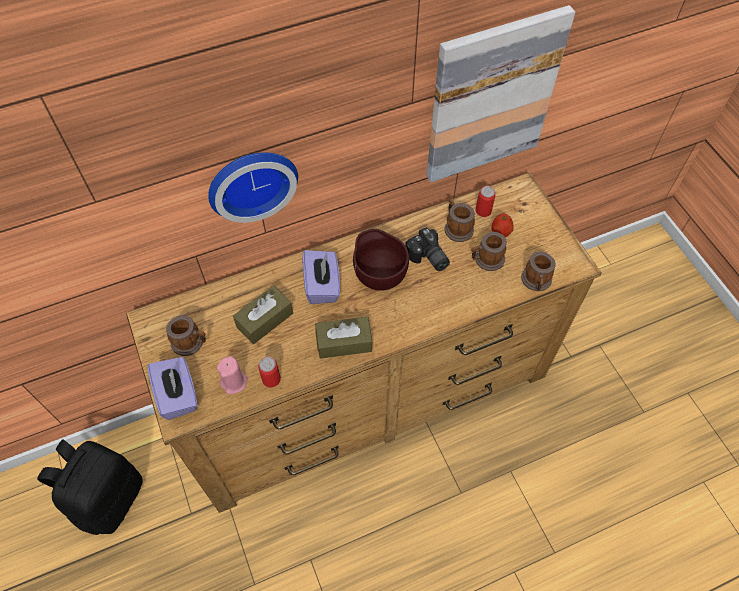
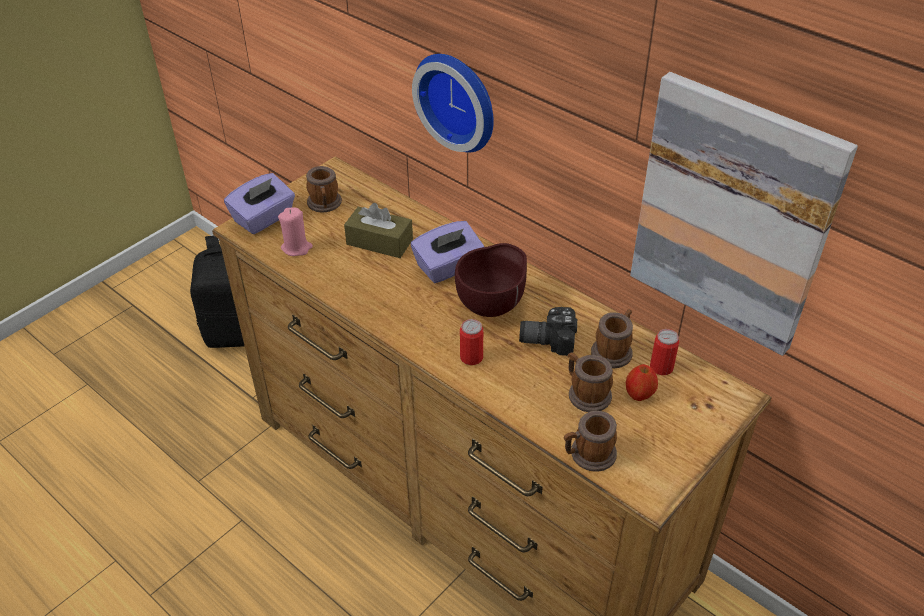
camera: 65 degrees right, 15 degrees down
can [258,357,281,388] -> can moved to [460,319,483,365]
brown tissue box [315,317,372,359] -> none
camera [405,227,450,271] -> camera turned 60 degrees clockwise [519,307,577,356]

